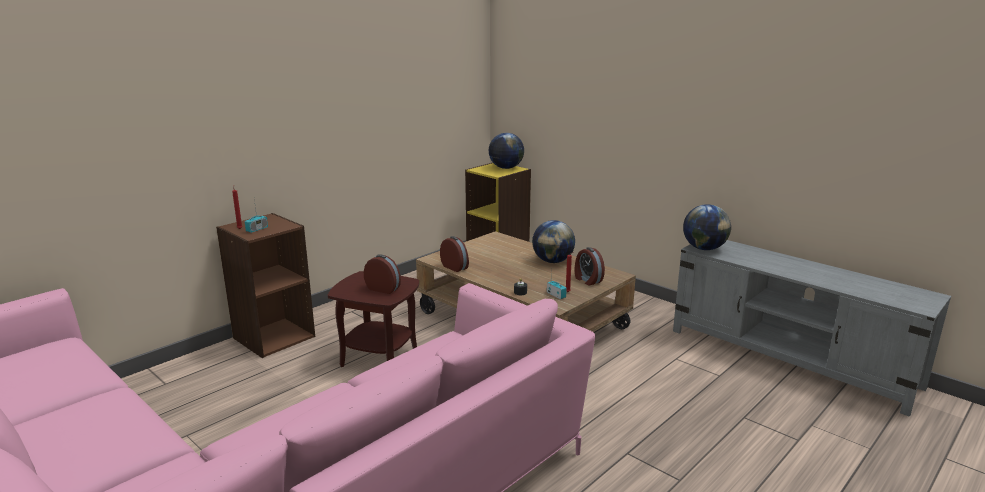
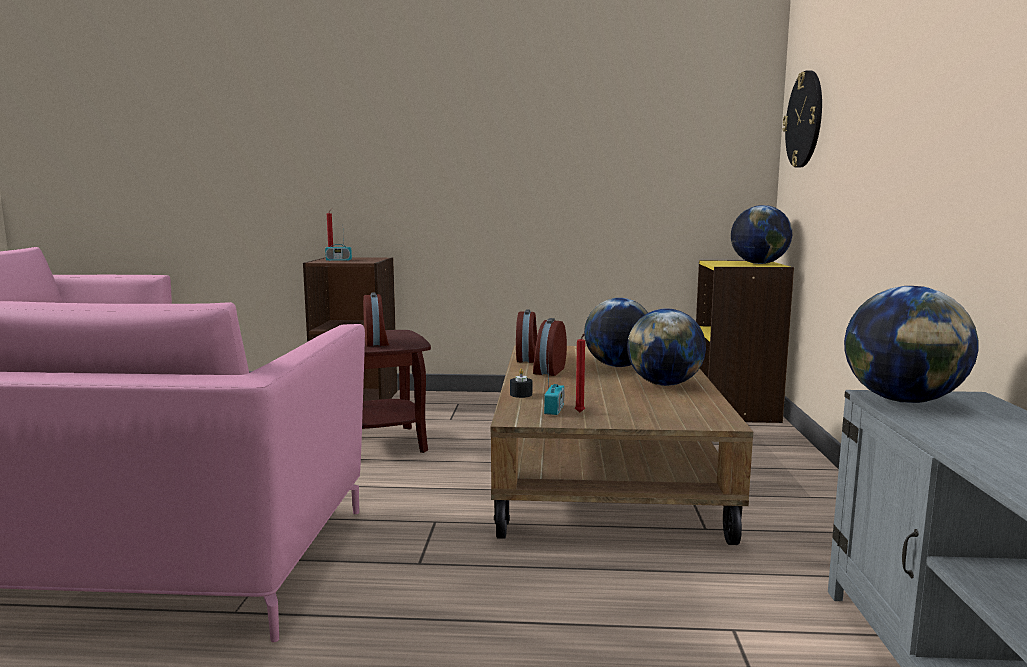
camera: 50 degrees right, 10 degrees down
alarm clock [575,247,605,286] -> alarm clock moved to [533,318,567,376]
none -> globe [584,298,648,367]
none -> wall clock [782,70,822,168]

